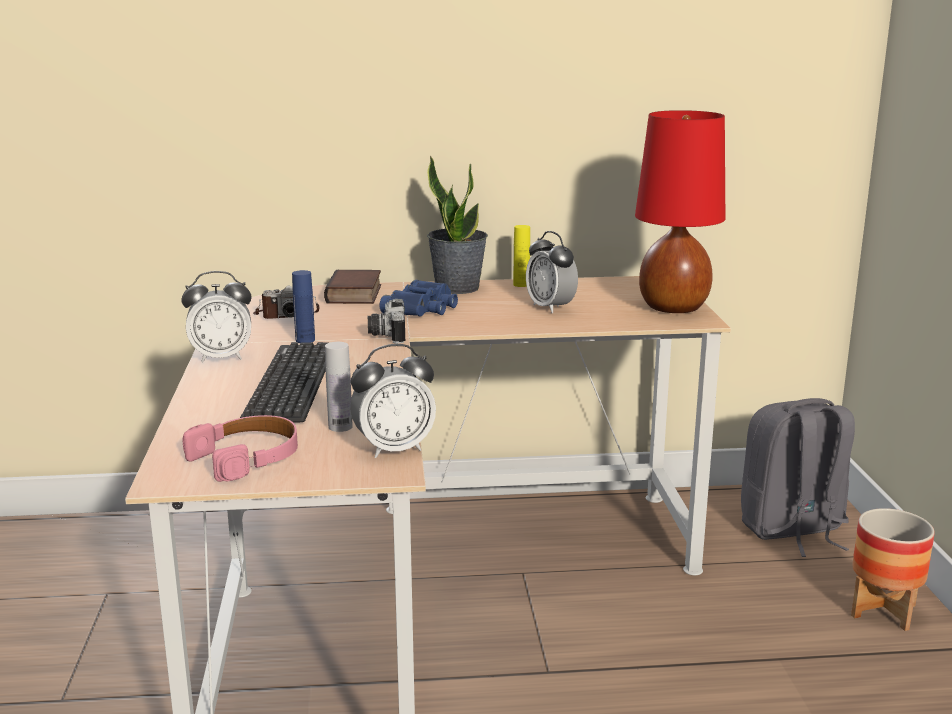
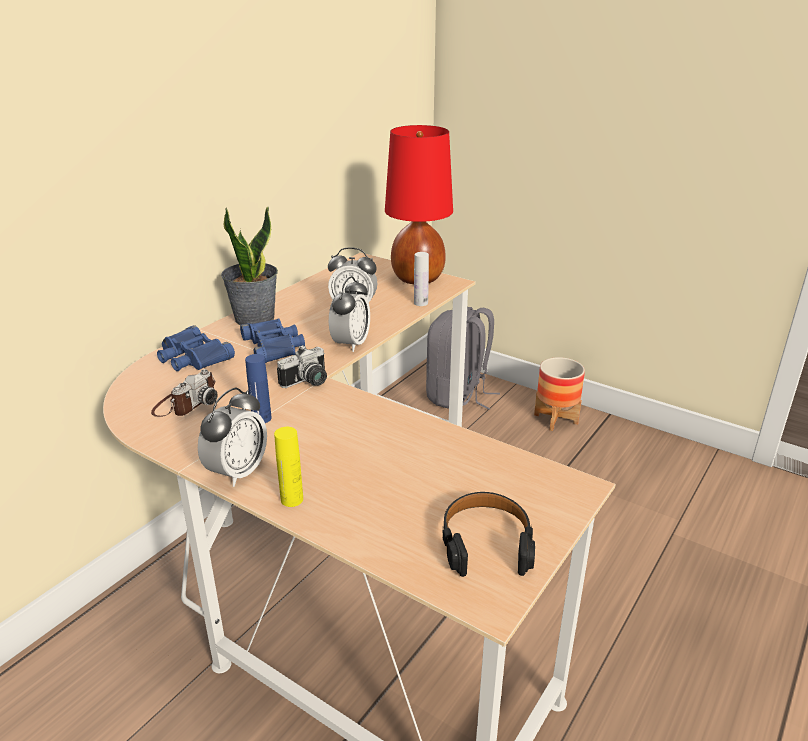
camera: 50 degrees left, 10 degrees up
pink headphones [182,415,298,482] -> black headphones [443,492,535,577]
keyboard [240,342,329,422] -> none
book [324,270,381,304] -> blue binoculars [157,325,235,371]
white bottle [325,342,353,432] -> white bottle moved to [414,252,429,306]
alarm clock [350,344,436,458] -> alarm clock moved to [329,276,370,352]
camera [368,299,405,344] -> camera turned 75 degrees counterclockwise [277,345,327,388]
yellow bottle [513,225,530,287] -> yellow bottle moved to [274,427,303,507]

